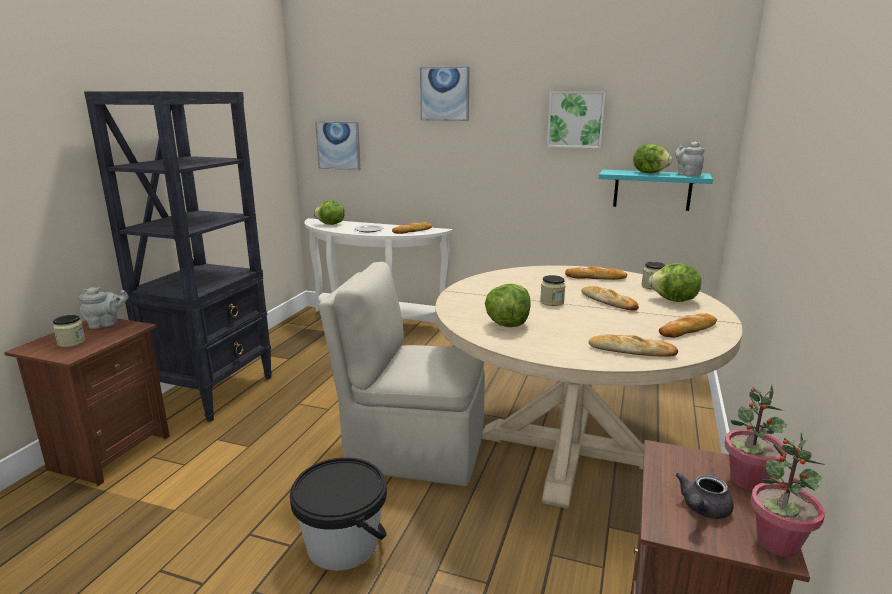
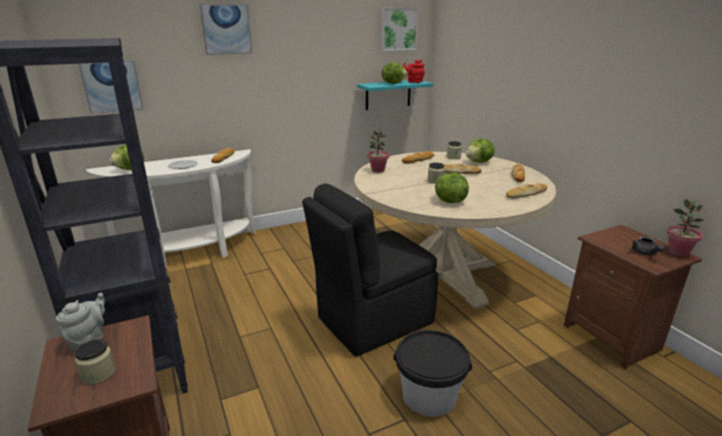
camera: 45 degrees left, 5 degrees up
beige chair [319,262,485,486] -> black chair [302,183,439,357]
picture [547,91,606,148] -> picture moved to [381,8,418,51]
grey teapot [675,142,705,176] -> red teapot [402,60,425,83]
potted plant [725,384,787,491] -> potted plant moved to [367,129,389,173]

